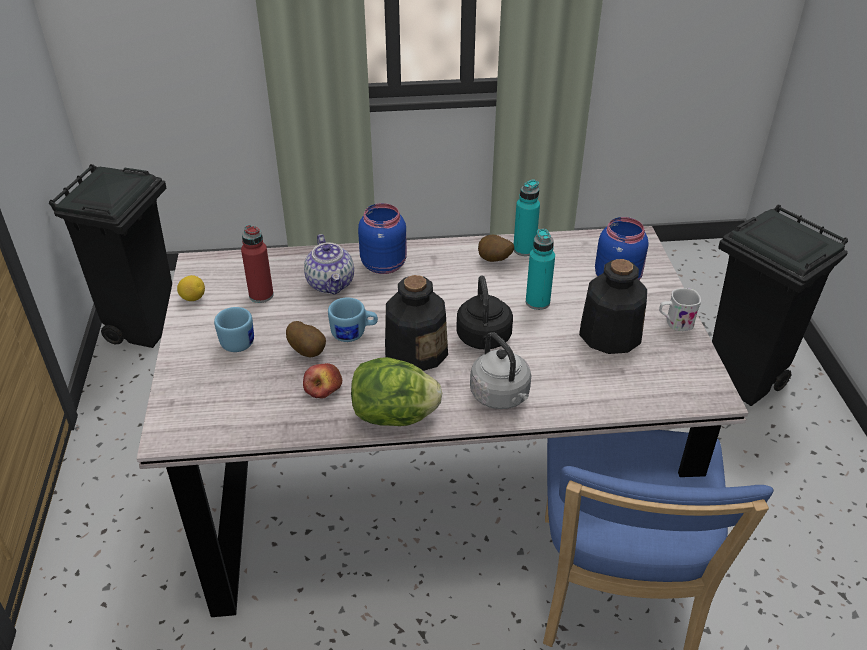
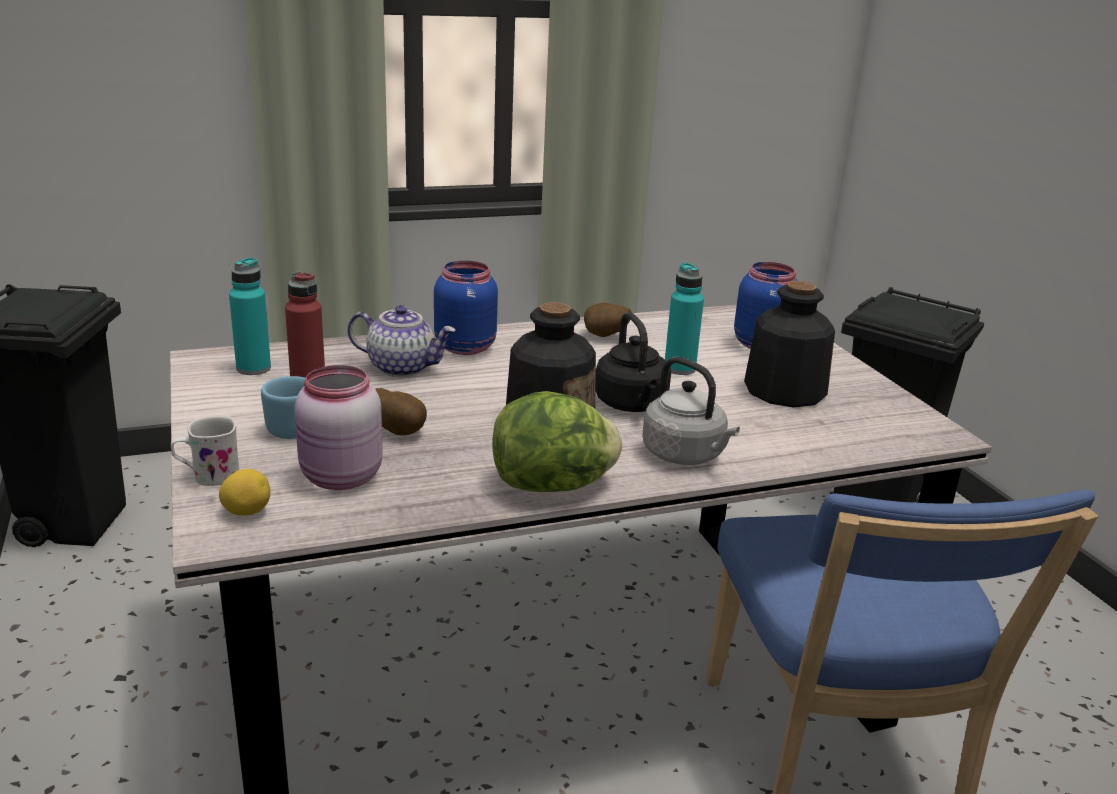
camera: 15 degrees left, 15 degrees down
lemon [177,275,205,301] -> lemon moved to [219,469,270,516]
apple [303,363,342,399] -> none
teapot [304,234,354,295] -> teapot turned 45 degrees counterclockwise [347,305,455,377]
blue mug [328,297,378,342] -> none
turquoise bottle [514,180,540,256] -> turquoise bottle moved to [229,257,271,375]
white mug [659,288,701,331] -> white mug moved to [171,416,239,486]
none -> pink jar [294,365,383,490]

